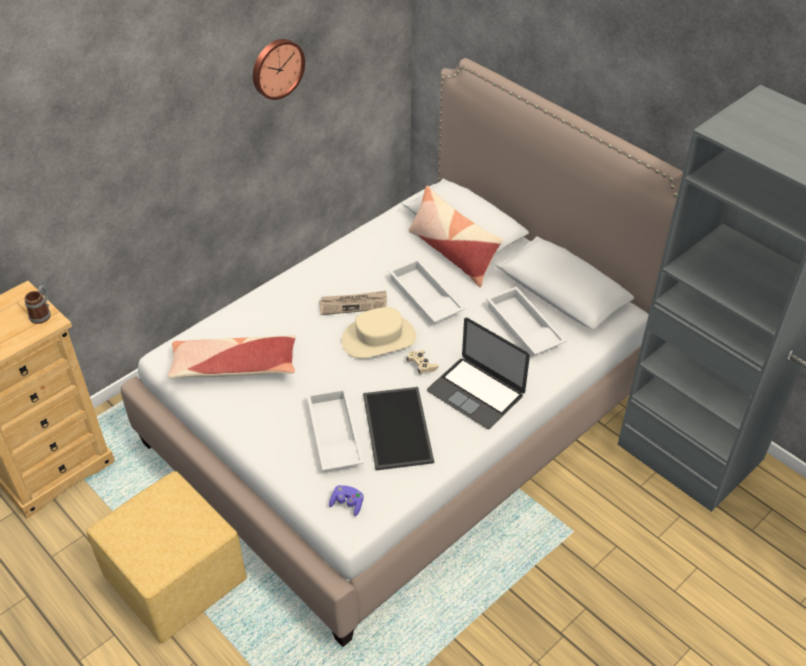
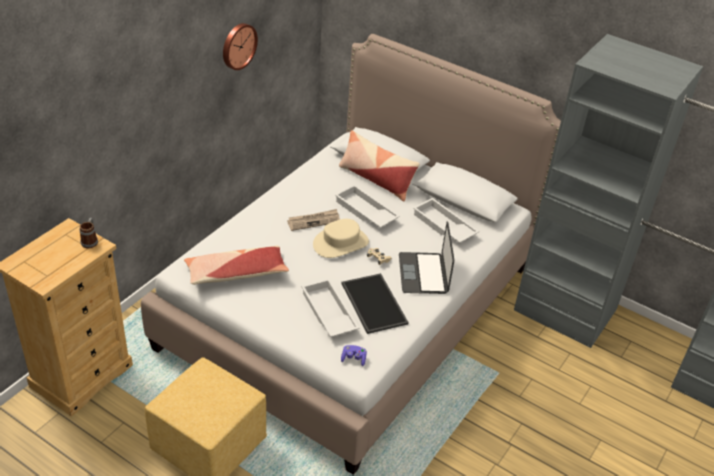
camera: 15 degrees left, 5 degrees down
laptop [427,318,530,429] -> laptop turned 60 degrees clockwise [399,222,454,294]

